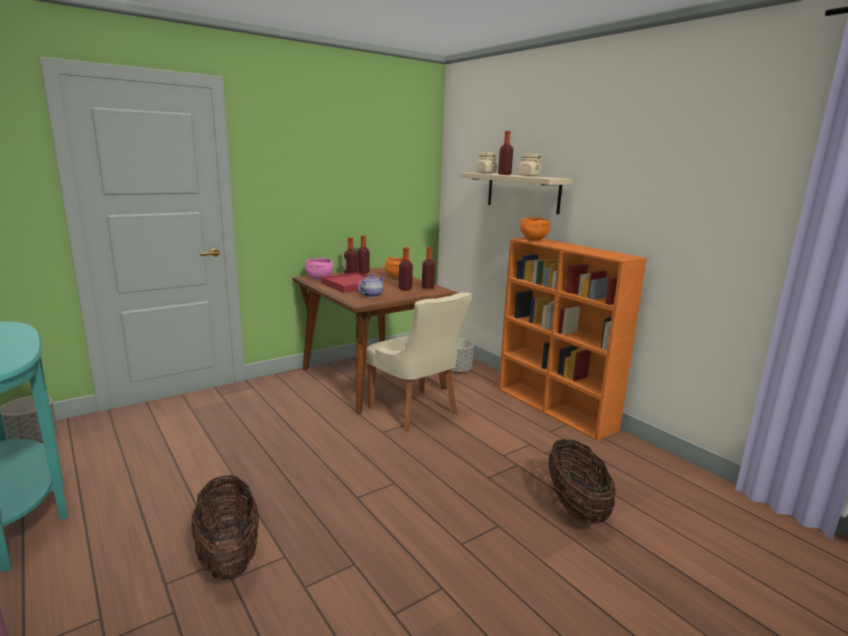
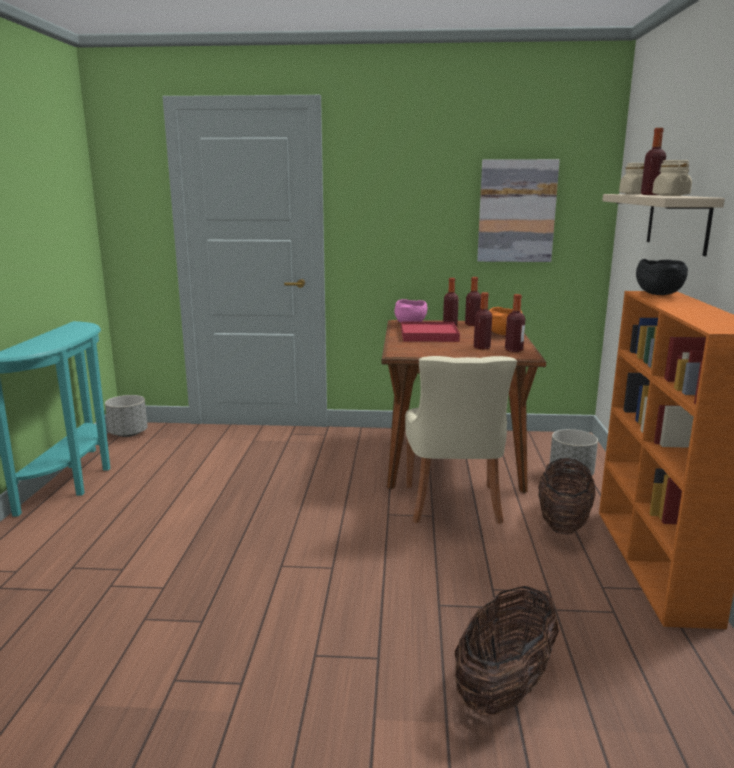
camera: 40 degrees right, 0 degrees up
basket [191,475,259,580] -> basket moved to [538,458,596,535]
teapot [358,274,385,298] -> none
orange bowl [520,217,550,240] -> black bowl [636,259,688,295]
none -> picture [477,159,560,262]

